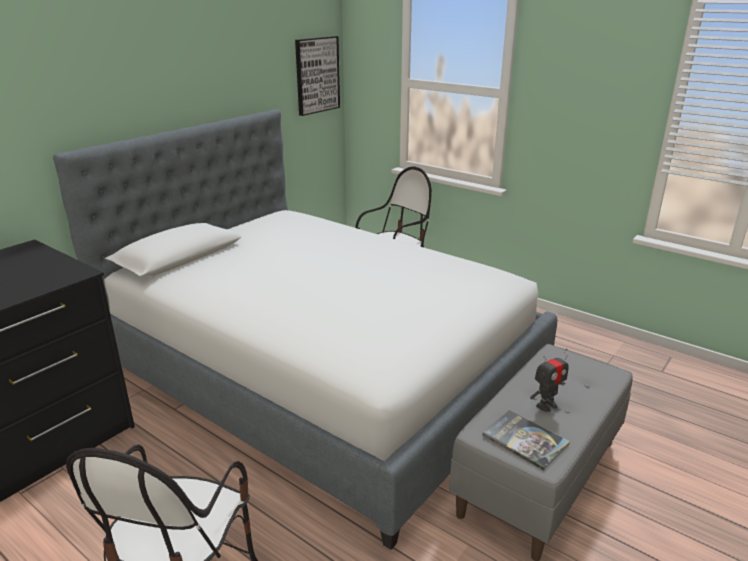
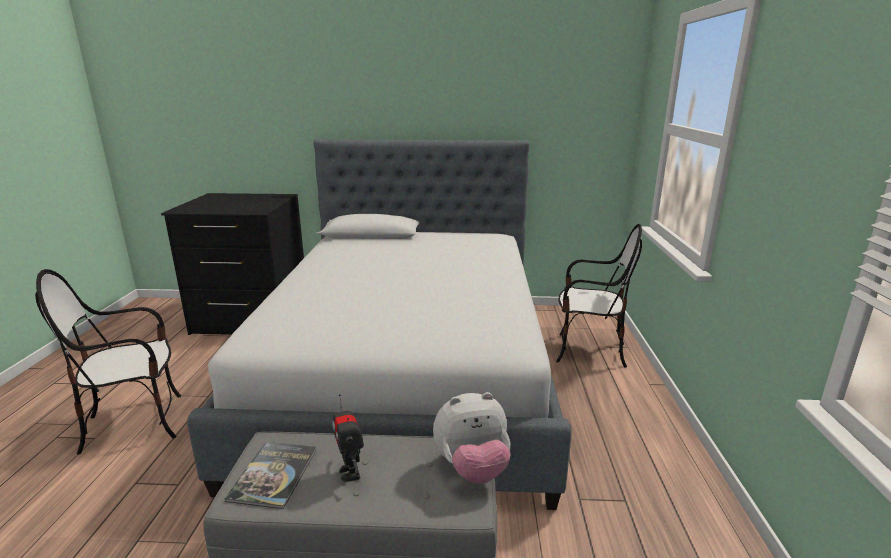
camera: 55 degrees right, 5 degrees down
picture [295,36,340,116] -> none
toy robot [530,348,569,412] -> toy robot turned 45 degrees clockwise [332,394,364,482]
none -> plush toy [433,392,511,484]

